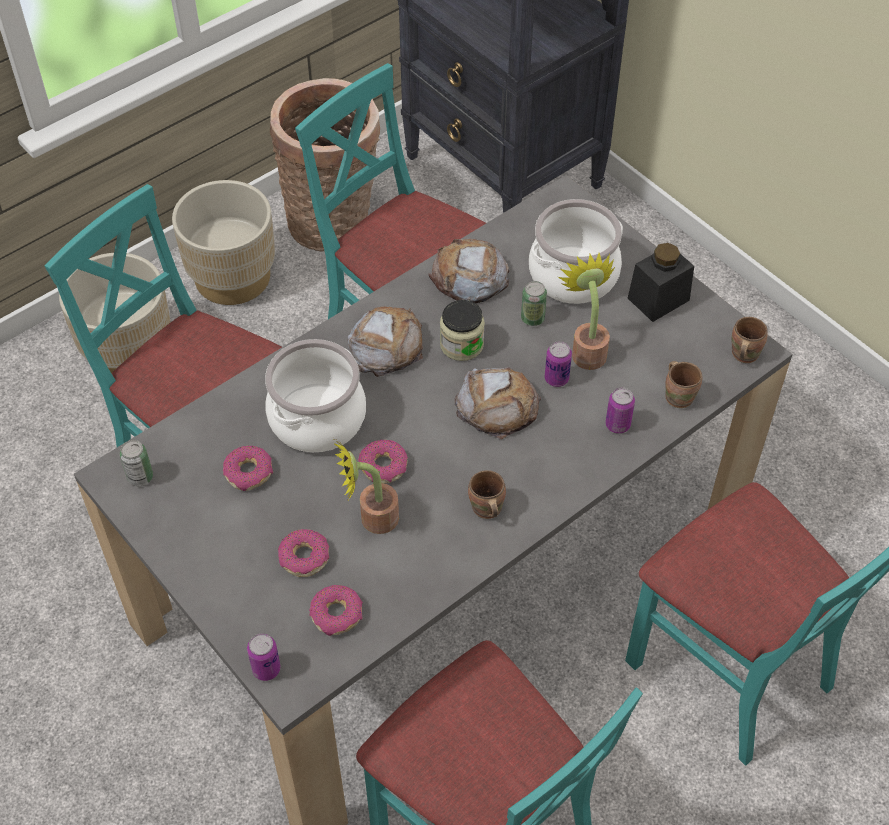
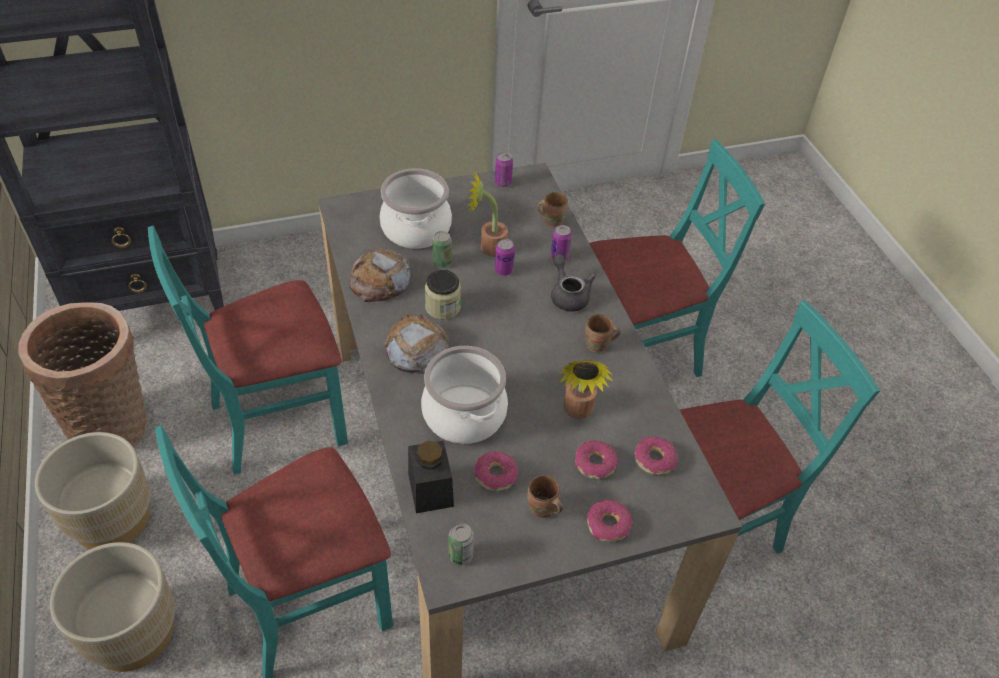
camera: 70 degrees left, 5 degrees down
can [247,633,281,681] -> can moved to [495,152,513,187]
donut [358,440,408,484] -> donut moved to [586,500,633,542]
bread [455,367,541,439] -> none
black jar [628,243,694,322] -> black jar moved to [408,440,454,513]
brown mug [732,317,768,363] -> brown mug moved to [527,475,563,518]
none -> grey teapot [551,254,596,312]

